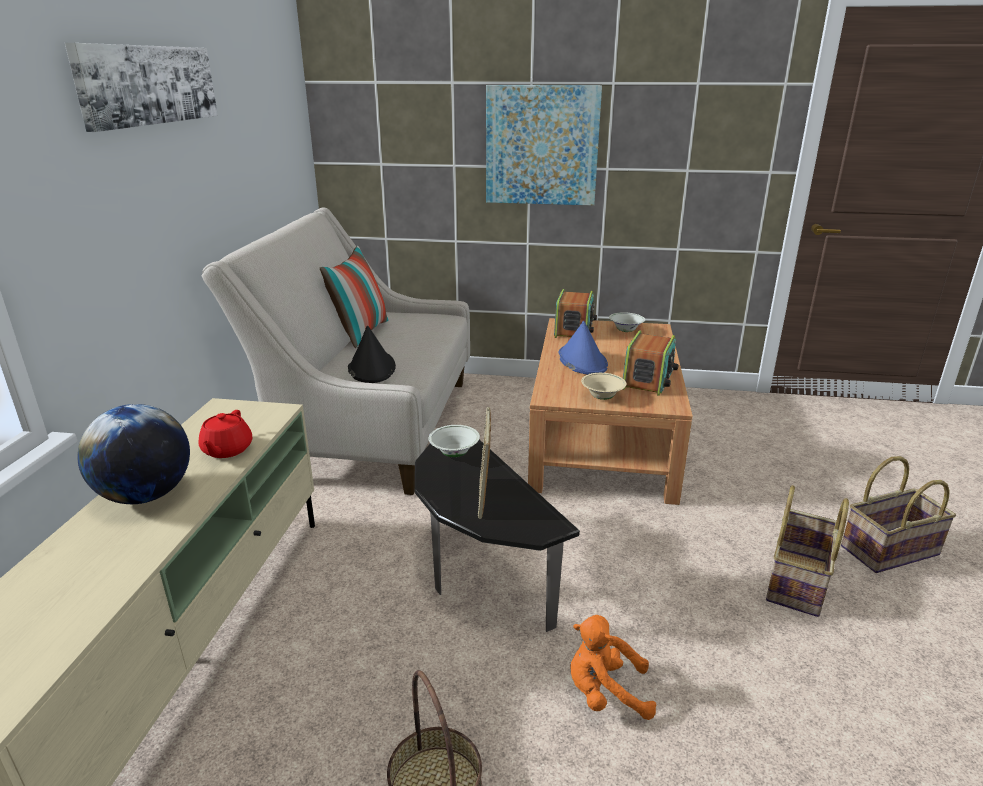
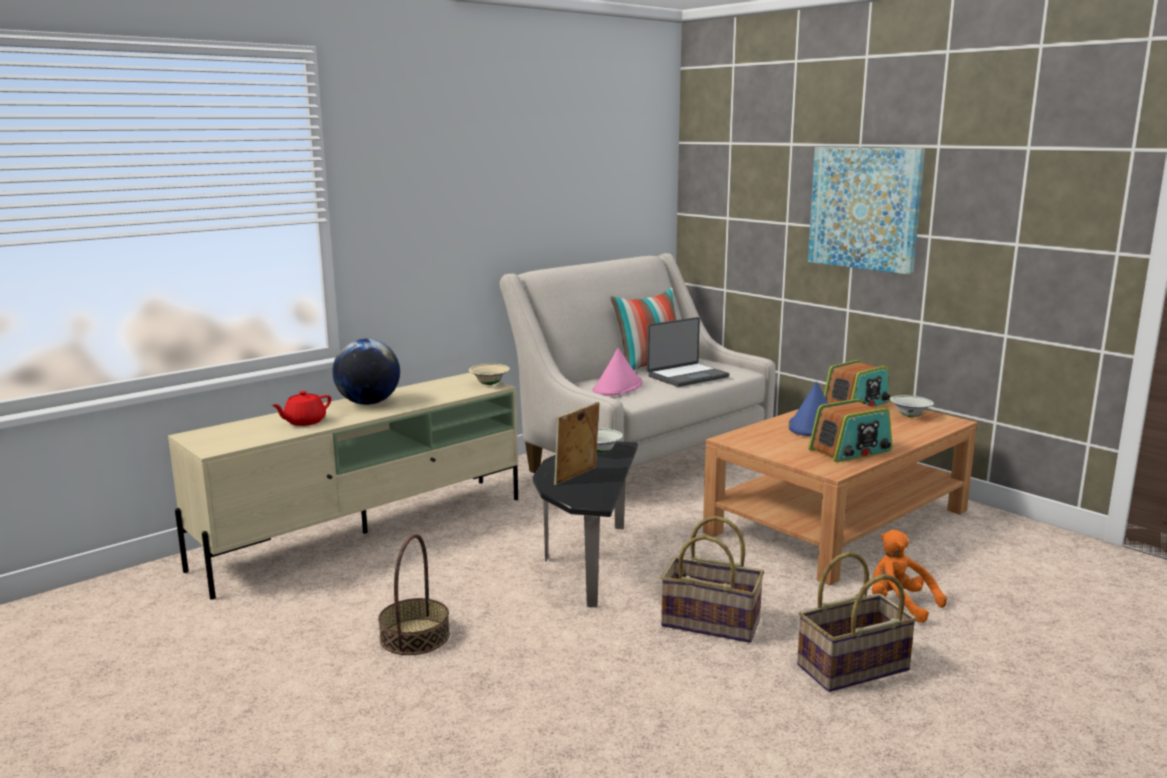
camera: 40 degrees right, 10 degrees down
picture [65,43,218,132] -> none
red teapot [199,410,252,458] -> red teapot moved to [271,391,331,426]
black hat [348,326,396,383] -> pink hat [592,348,642,396]
orange plush toy [570,615,656,720] -> orange plush toy moved to [872,530,947,623]
beige bowl [581,373,627,400] -> beige bowl moved to [469,364,510,385]
basket [841,456,956,573] -> basket moved to [661,516,764,643]
none -> laptop [647,317,730,387]

